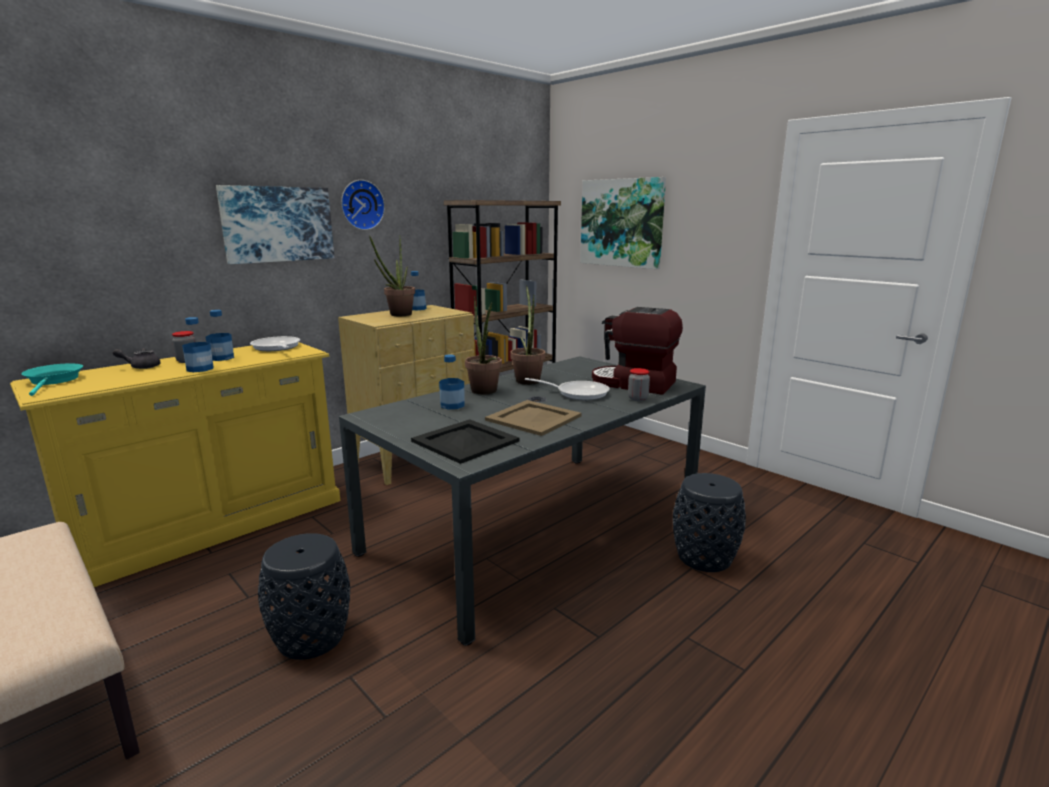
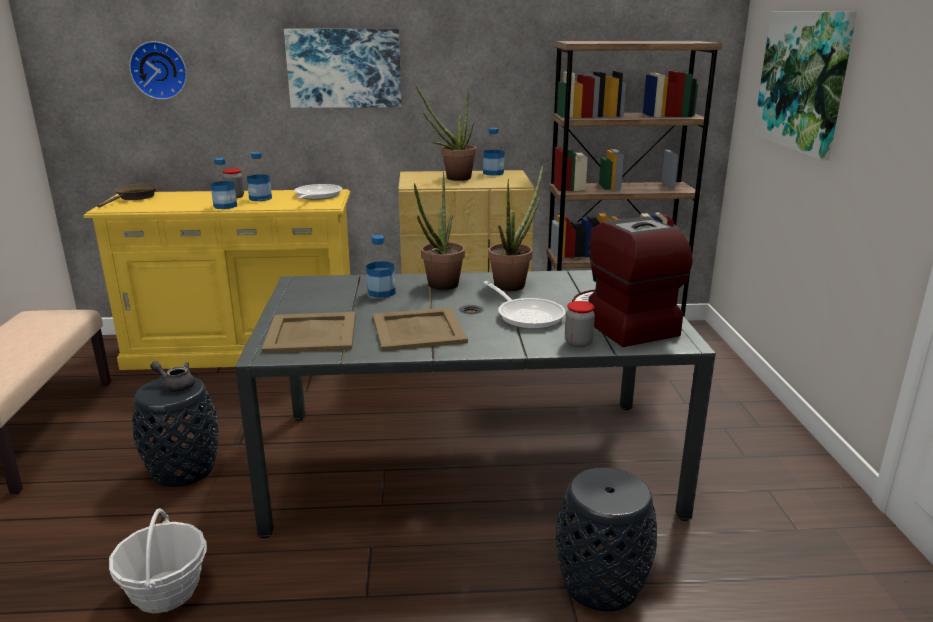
camera: 40 degrees right, 5 degrees up
turquoise frying pan [21,363,83,396] -> brown frying pan [97,184,158,208]
grey teapot [113,348,161,369] -> grey teapot moved to [150,361,195,392]
wall clock [341,180,385,230] -> wall clock moved to [129,41,187,100]
black tray [411,419,520,464] -> beige tray [262,312,356,353]
none -> basket [109,508,207,614]

